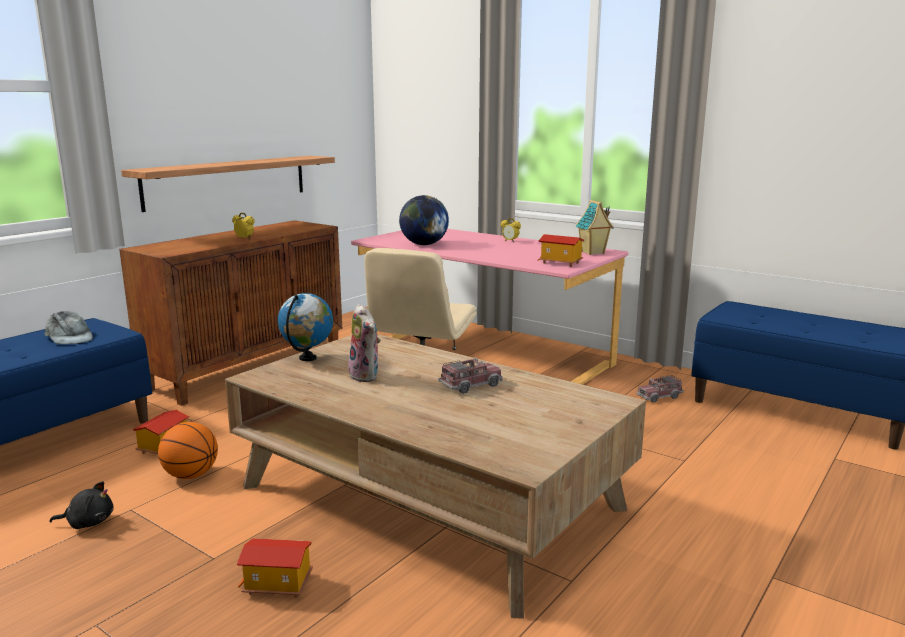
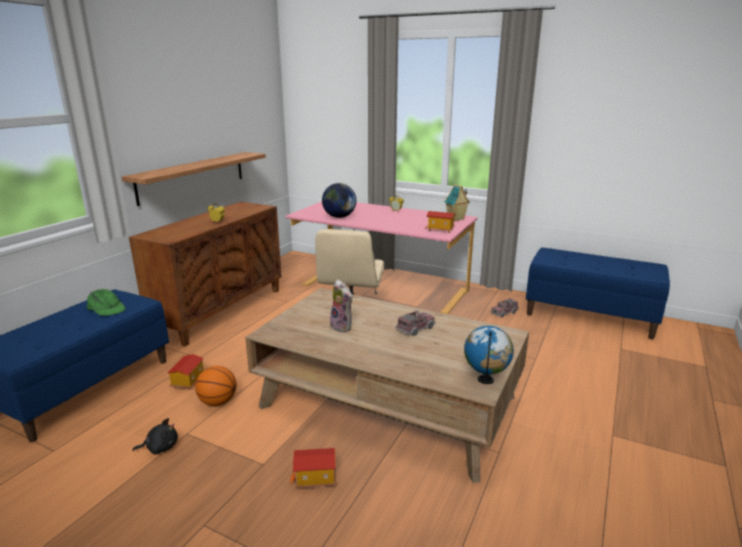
camera: 10 degrees left, 5 degrees up
grey cap [45,311,93,344] -> green cap [87,289,125,316]
globe [278,293,333,361] -> globe moved to [464,326,514,384]

